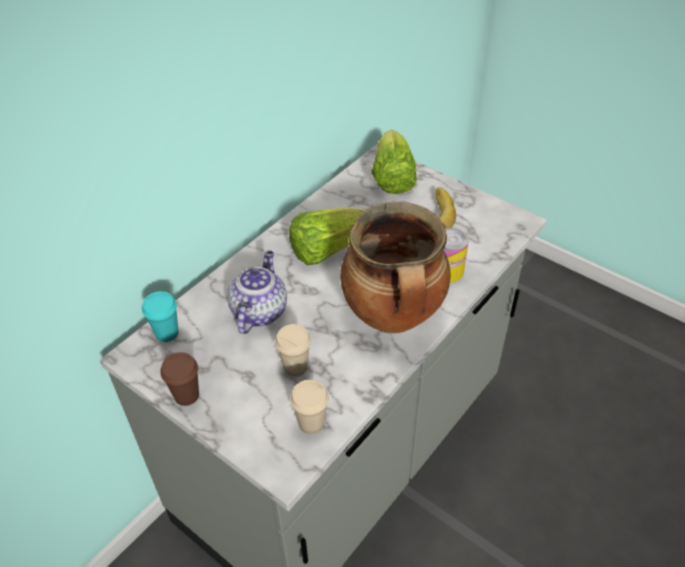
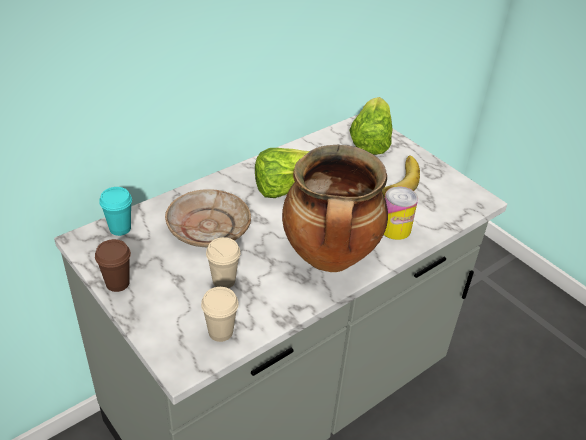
camera: 10 degrees right, 5 degrees down
teapot [227,251,287,334] -> beige plate [165,189,251,247]

